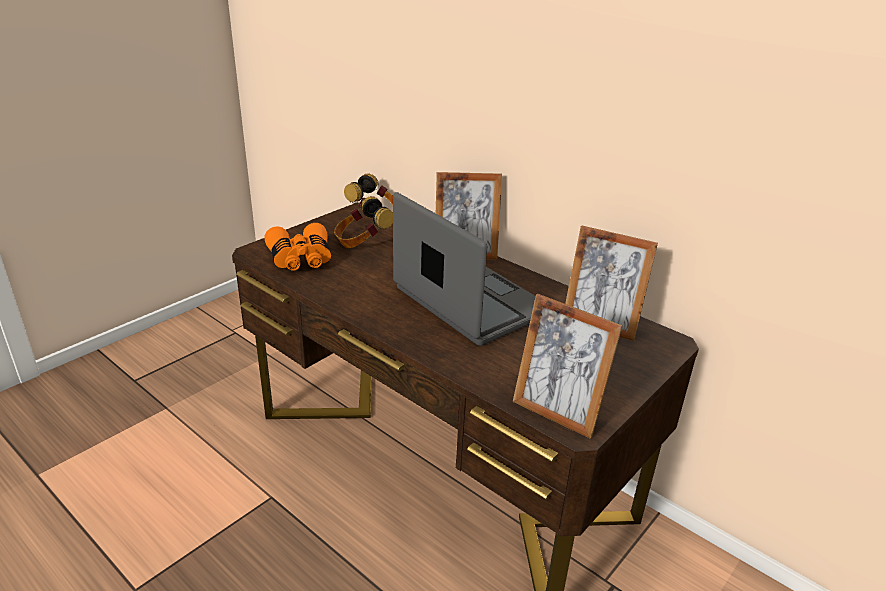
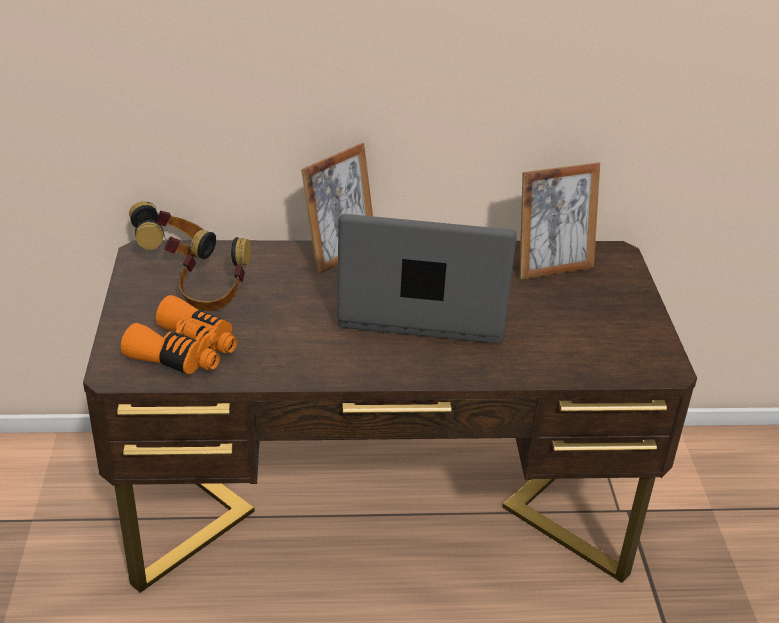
camera: 45 degrees left, 5 degrees up
picture frame [513,294,623,439] -> none

